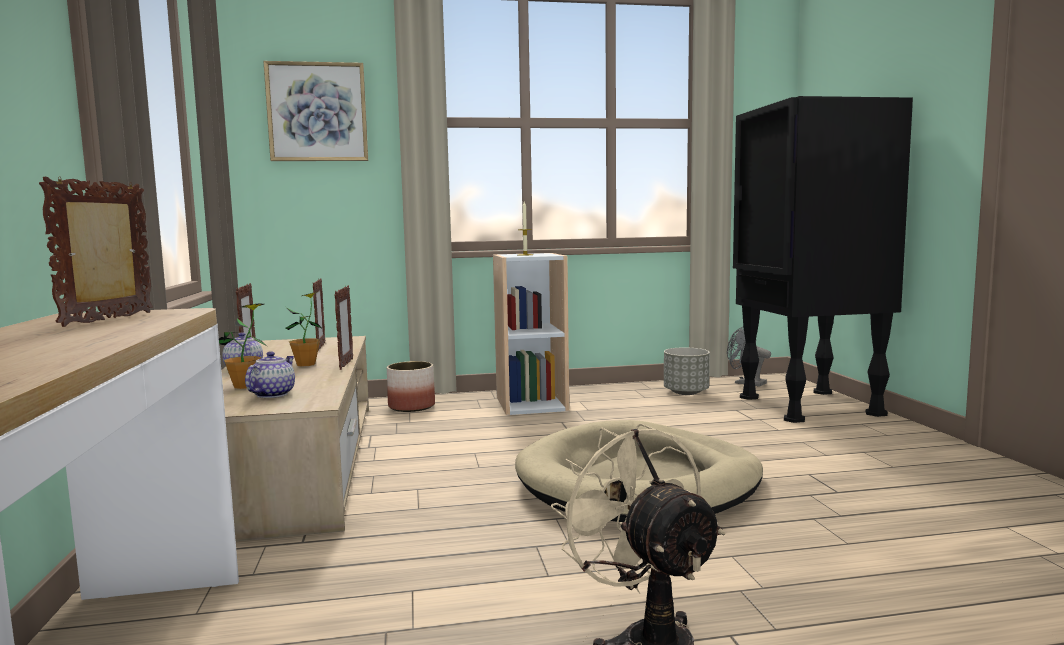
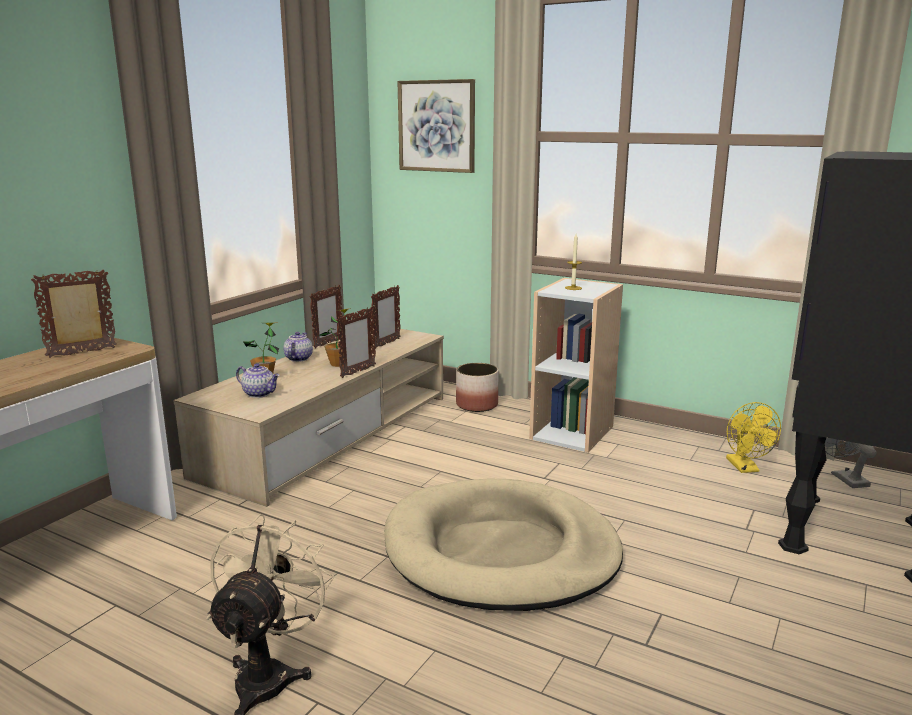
camera: 40 degrees right, 10 degrees up
teapot [245,351,295,398] -> teapot turned 60 degrees clockwise [236,363,280,398]
grey planter [664,348,710,395] -> yellow fan [726,402,781,473]

